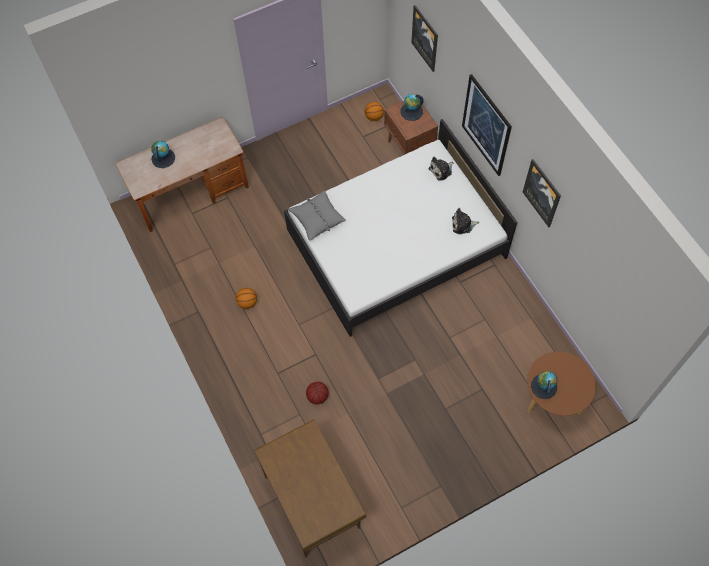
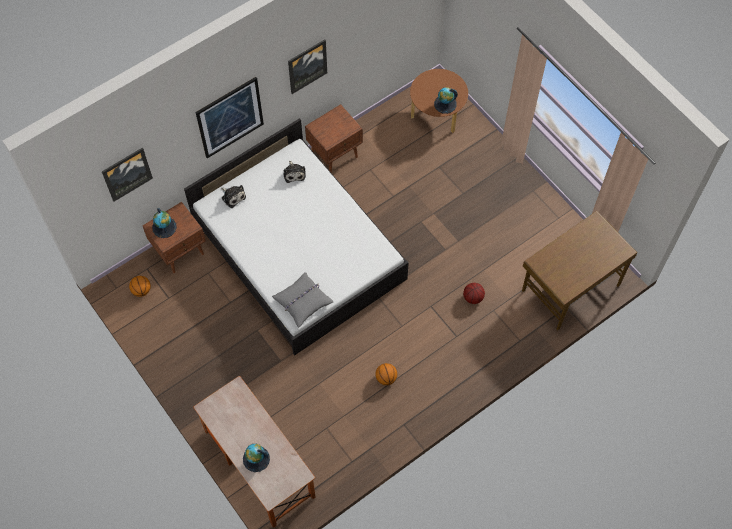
camera: 100 degrees left, 0 degrees up
none -> brown nightstand [305,104,363,173]

